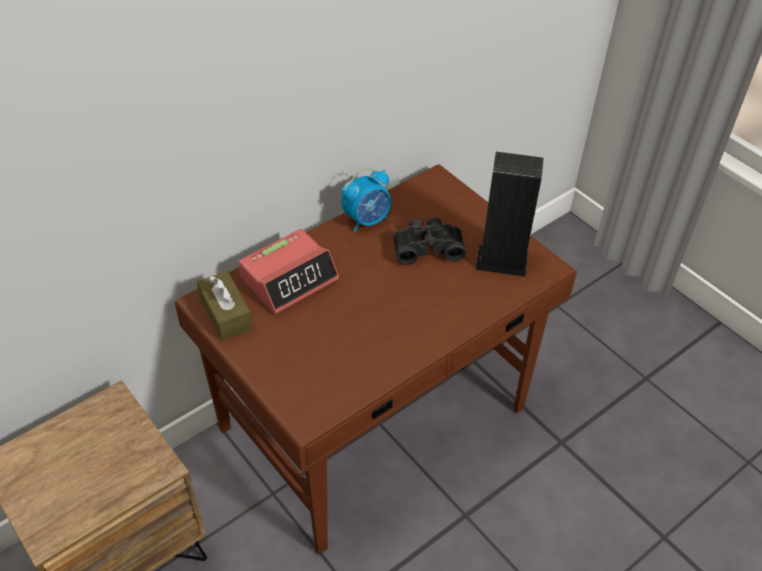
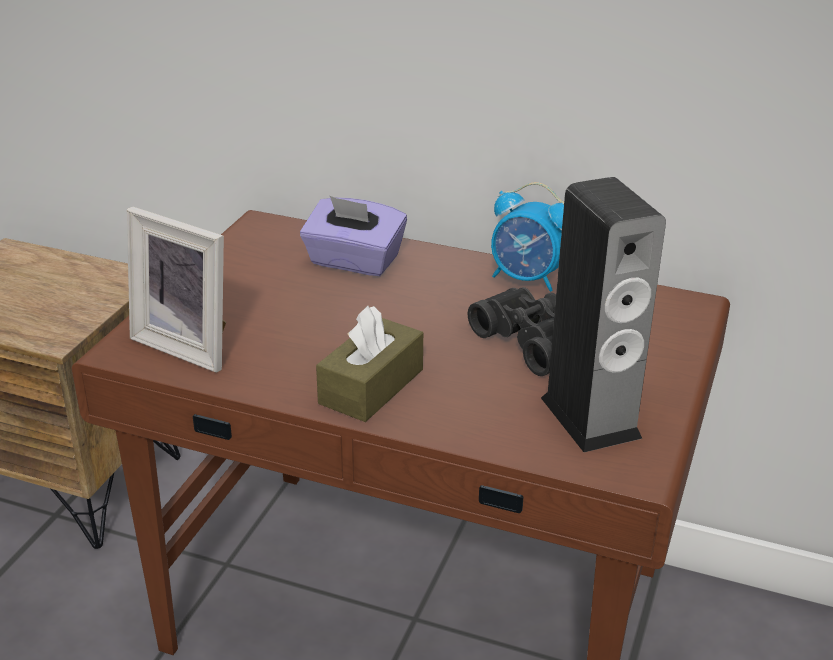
camera: 60 degrees right, 15 degrees down
brown tissue box [197,271,253,340] -> brown tissue box moved to [316,306,423,422]
alarm clock [239,229,339,314] -> purple tissue box [300,196,407,276]
none -> picture frame [127,207,226,373]

